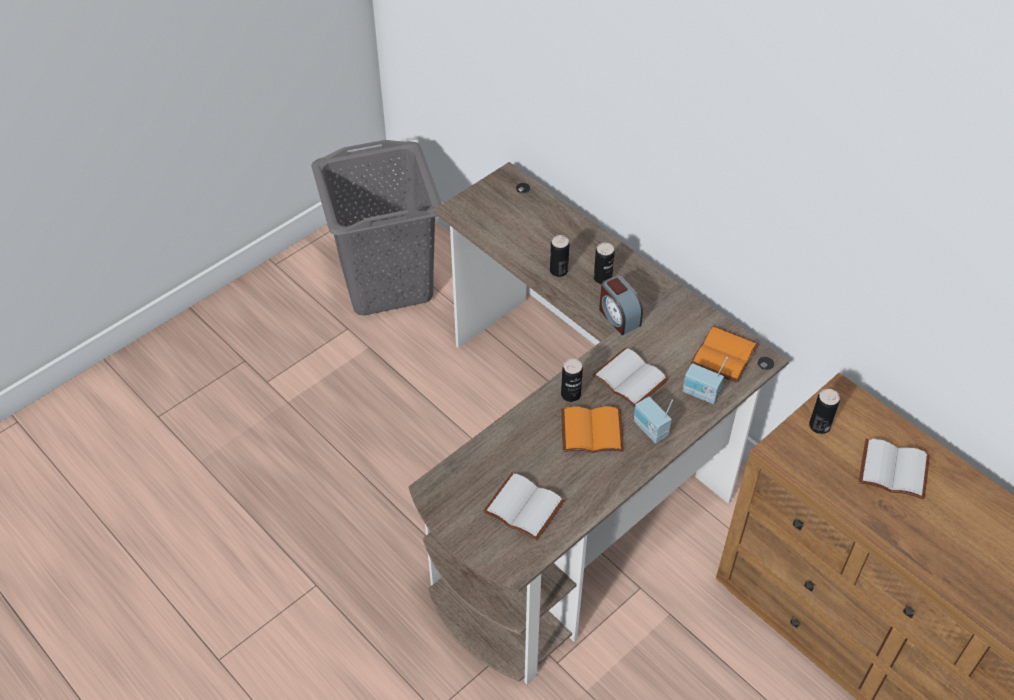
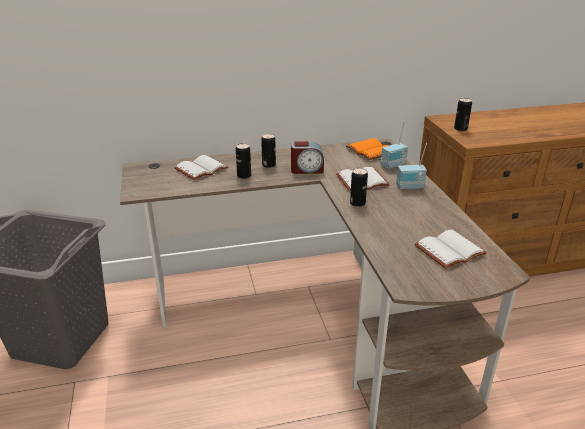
camera: 60 degrees left, 20 degrees down
orange book [561,407,624,453] -> none
white book [859,439,930,499] -> white book moved to [174,155,228,180]

